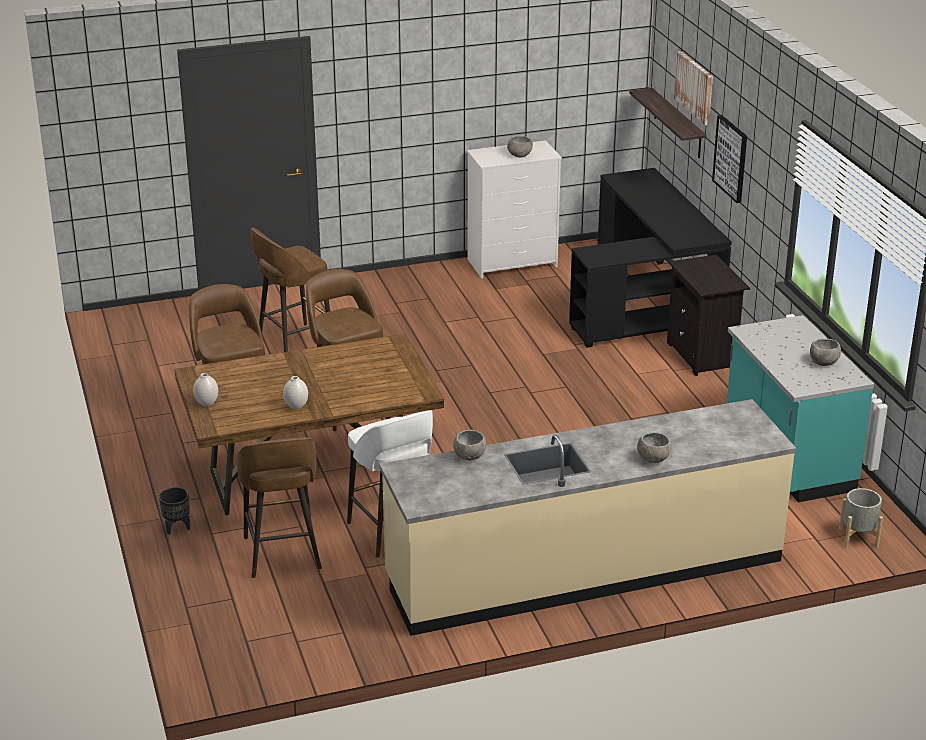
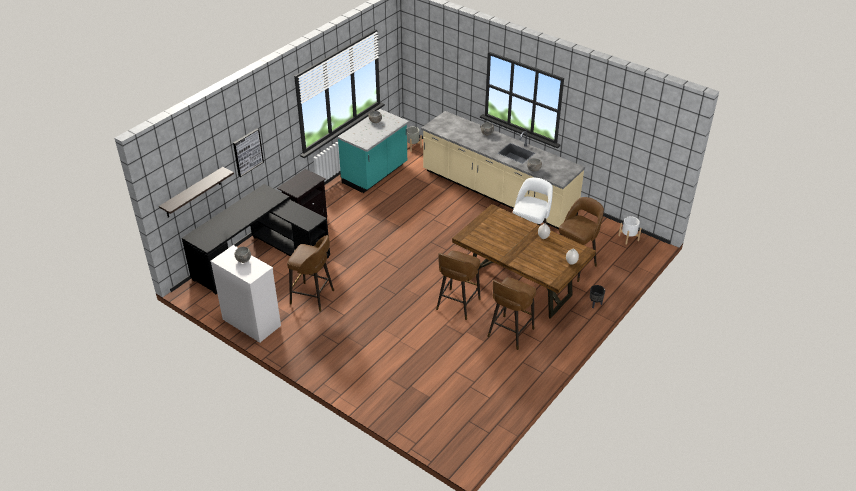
camera: 125 degrees left, 10 degrees up
brown stool [251,228,330,352] -> brown stool moved to [287,235,334,312]
picture [674,51,713,125] -> none
none -> white planter [618,216,642,245]

